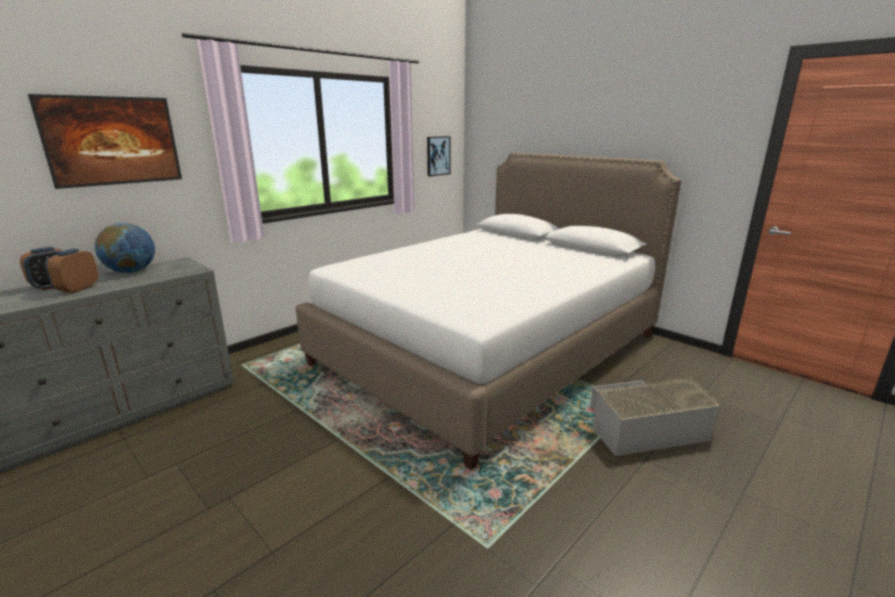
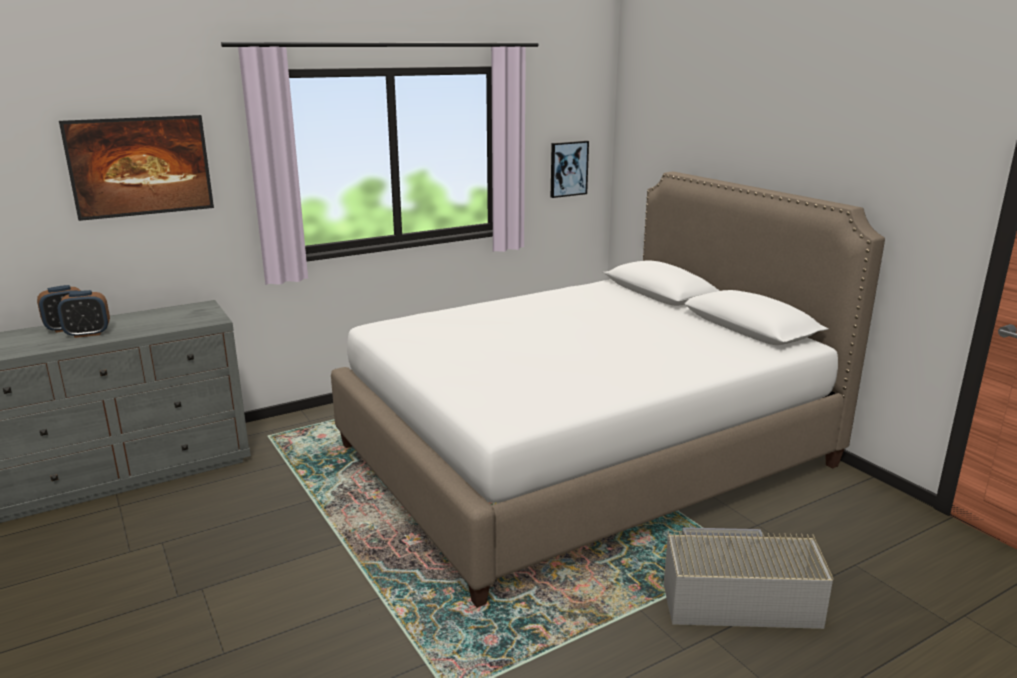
camera: 15 degrees right, 0 degrees up
alarm clock [45,249,99,293] -> alarm clock turned 135 degrees counterclockwise [58,290,110,338]
globe [95,223,155,273] -> none

